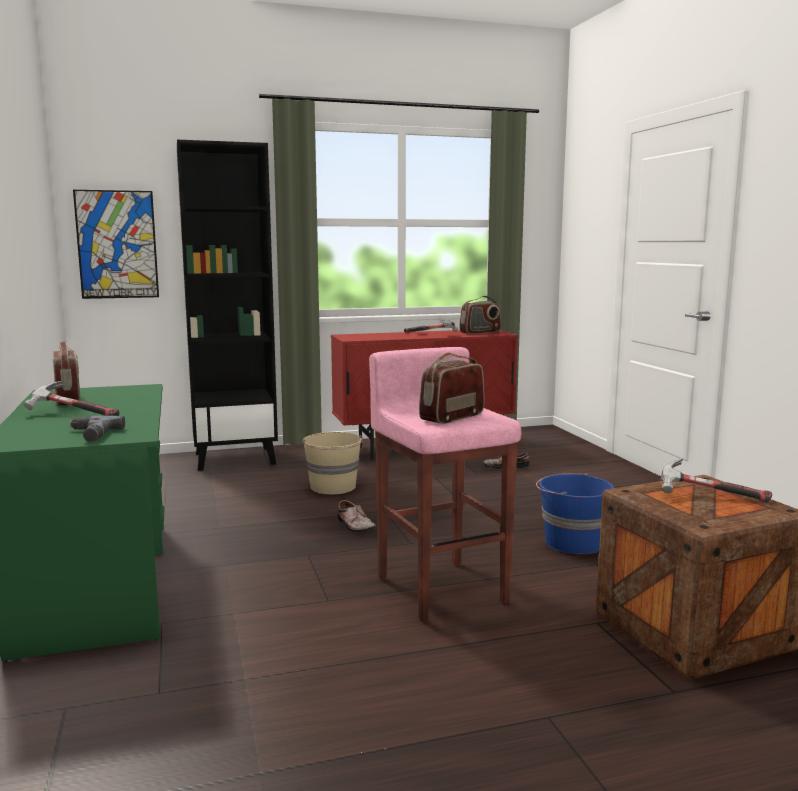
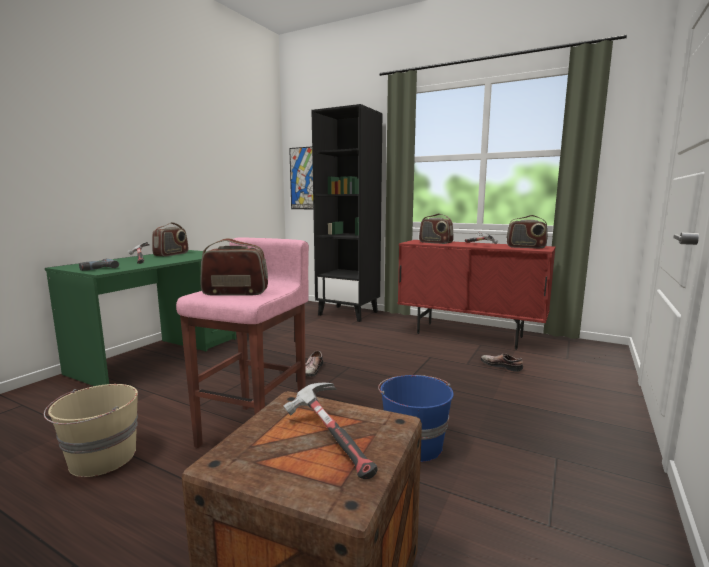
camera: 45 degrees right, 0 degrees up
beige bucket [302,432,363,495] -> beige bucket moved to [44,384,138,477]
none -> radio [419,213,454,244]

